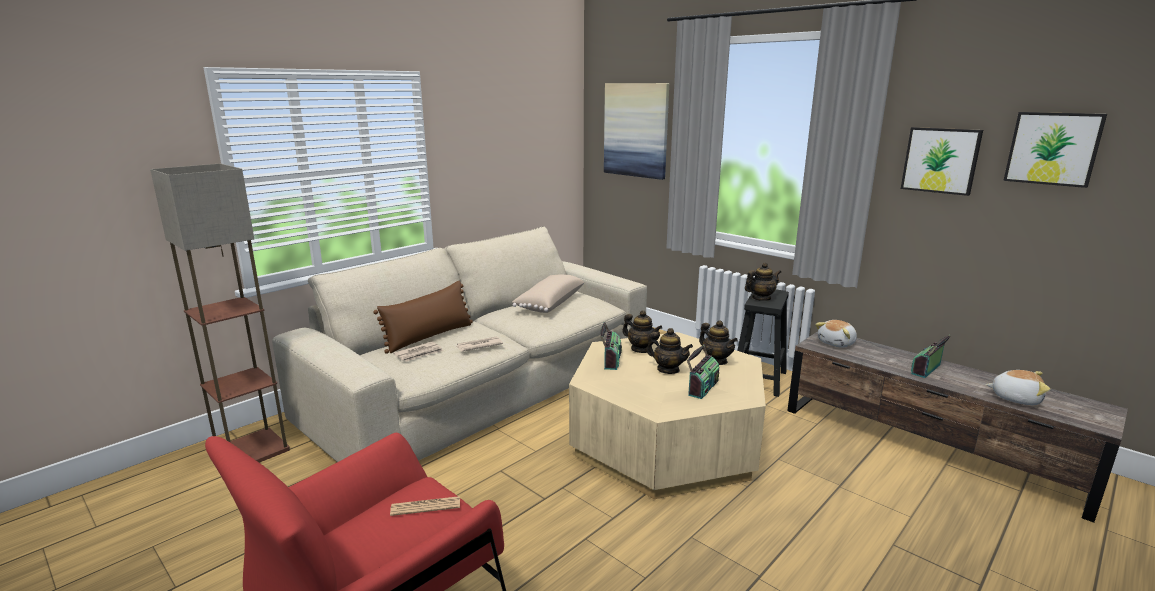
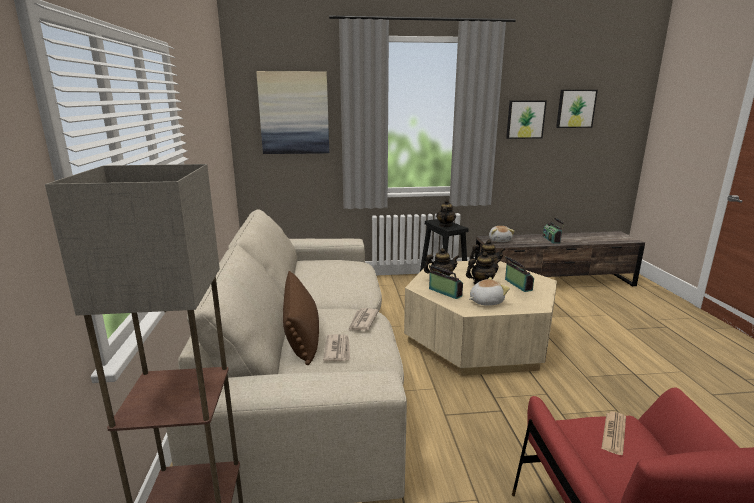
camera: 50 degrees left, 0 degrees up
beige pillow [512,274,584,313] -> none
plush toy [985,370,1050,405] -> plush toy moved to [469,277,510,306]

